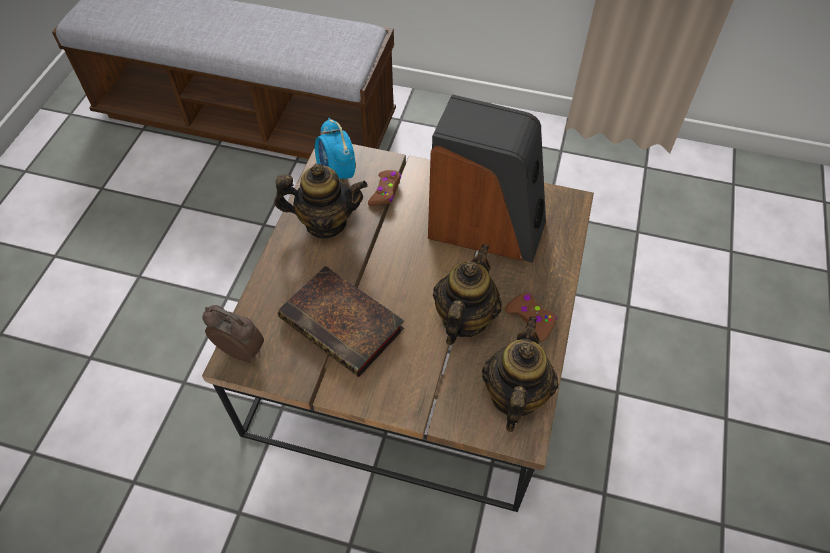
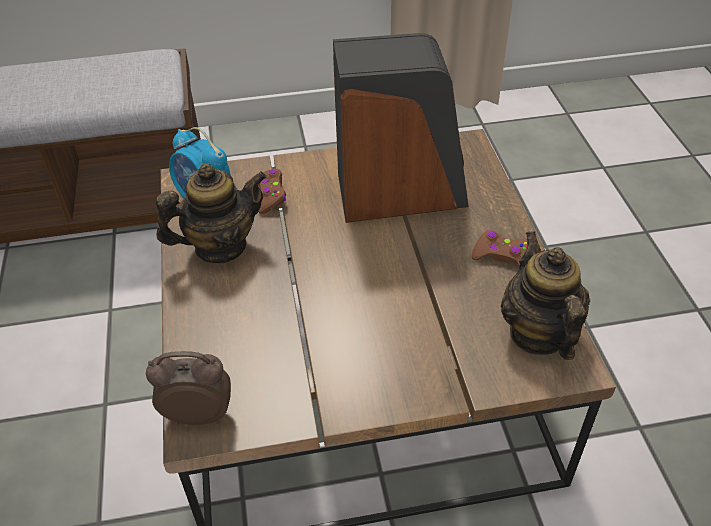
camera: 25 degrees left, 10 degrees down
book [278,266,404,377] -> none
teapot [433,244,502,345] -> none

